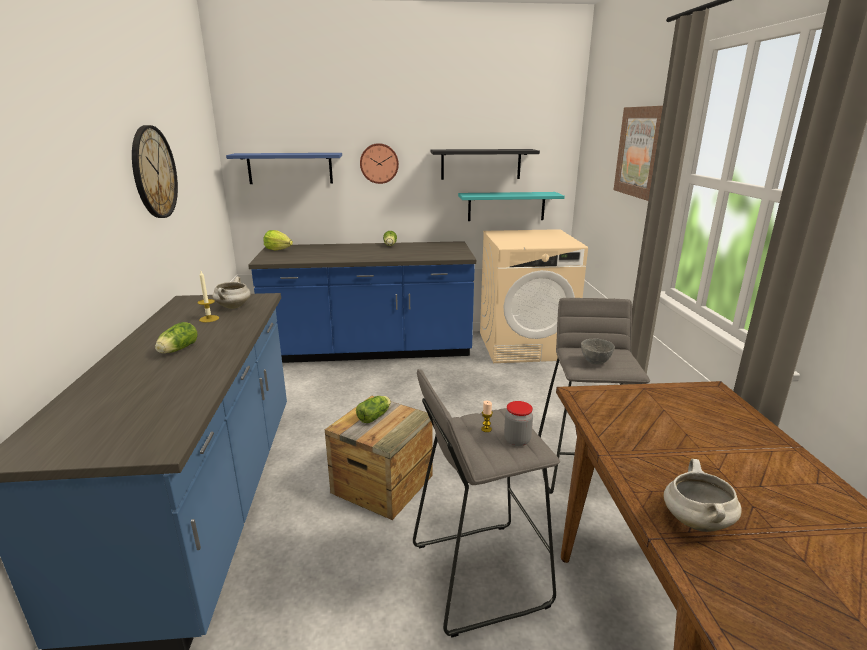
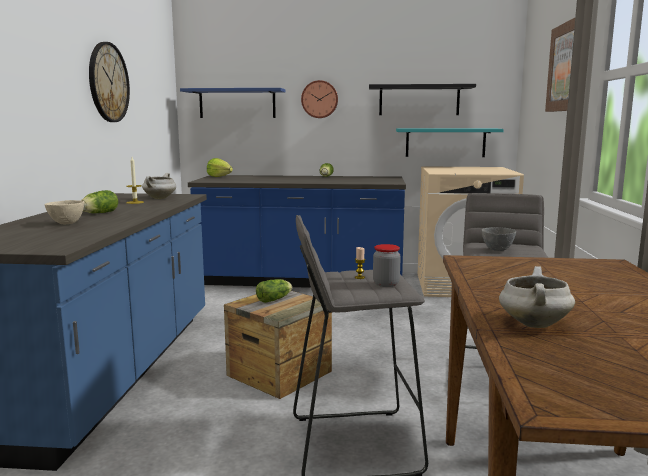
camera: 10 degrees right, 10 degrees down
none -> beige bowl [45,200,84,224]

